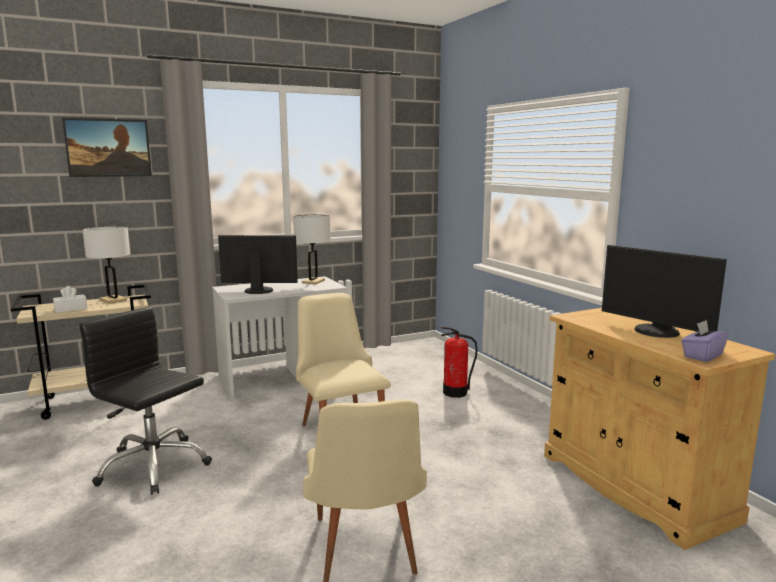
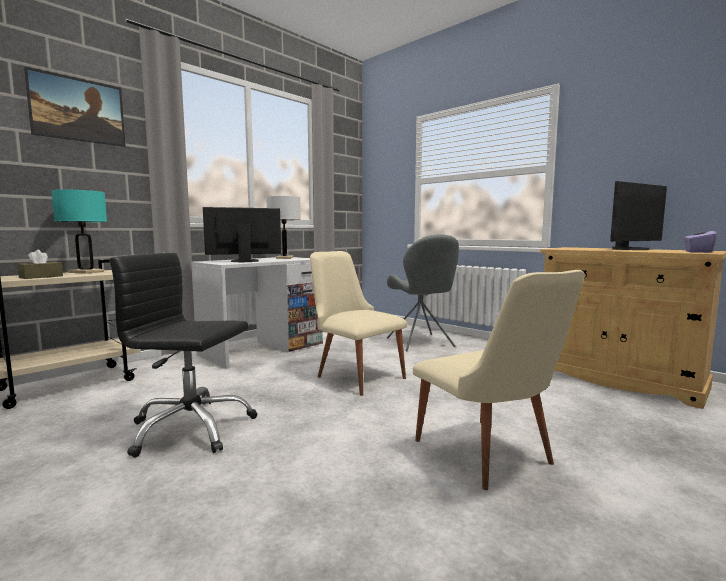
camera: 20 degrees left, 5 degrees down
white tissue box [53,286,87,313] -> brown tissue box [17,250,63,279]
white table lamp [82,226,130,304] -> turquoise table lamp [51,189,107,274]
fire extinguisher [441,327,477,398] -> grey chair [387,234,459,351]
monitor [602,245,727,338] -> monitor turned 60 degrees counterclockwise [610,181,667,250]

